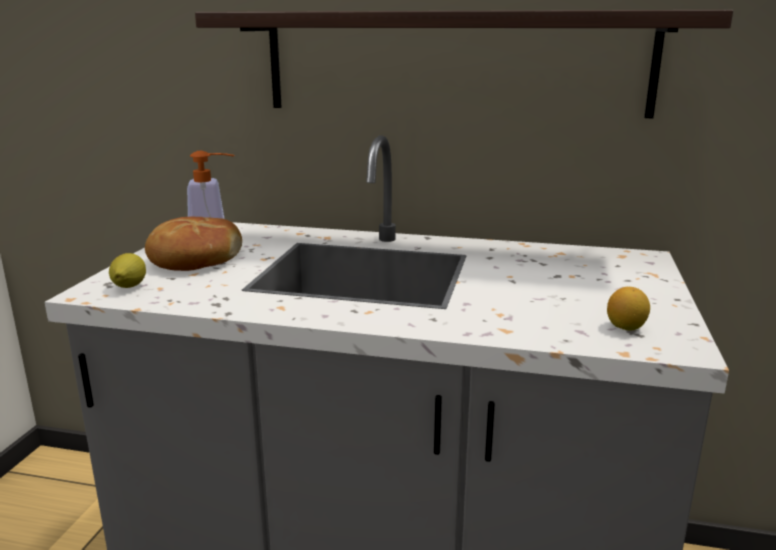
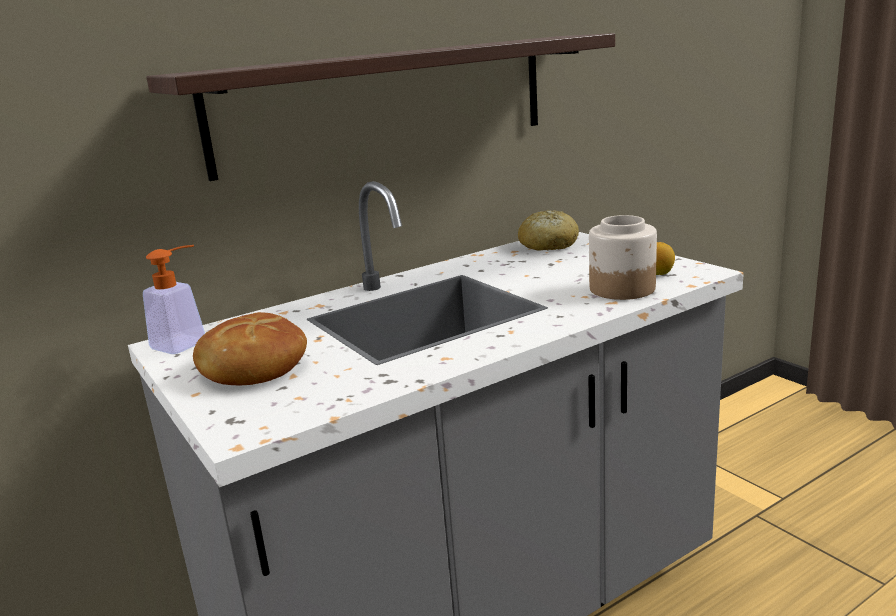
camera: 45 degrees left, 0 degrees up
lemon [109,253,146,288] -> none
none -> bread [518,210,579,251]
none -> jar [589,215,657,300]

